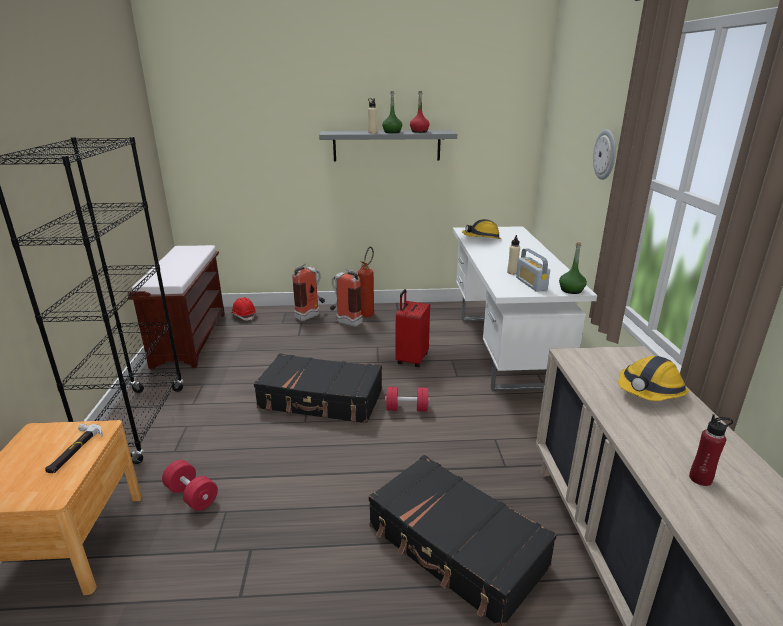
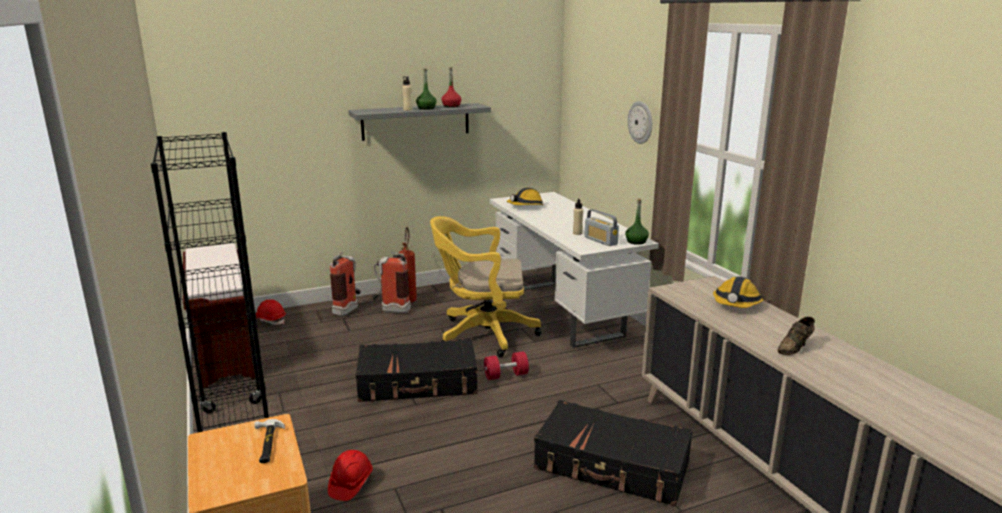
camera: 20 degrees left, 5 degrees down
red dumbbell [162,460,218,511] -> red hard hat [328,450,373,501]
red suitcase [395,289,430,367] -> yellow office chair [430,216,542,357]
red bottle [689,414,733,486] -> brown shoe [778,317,815,355]

